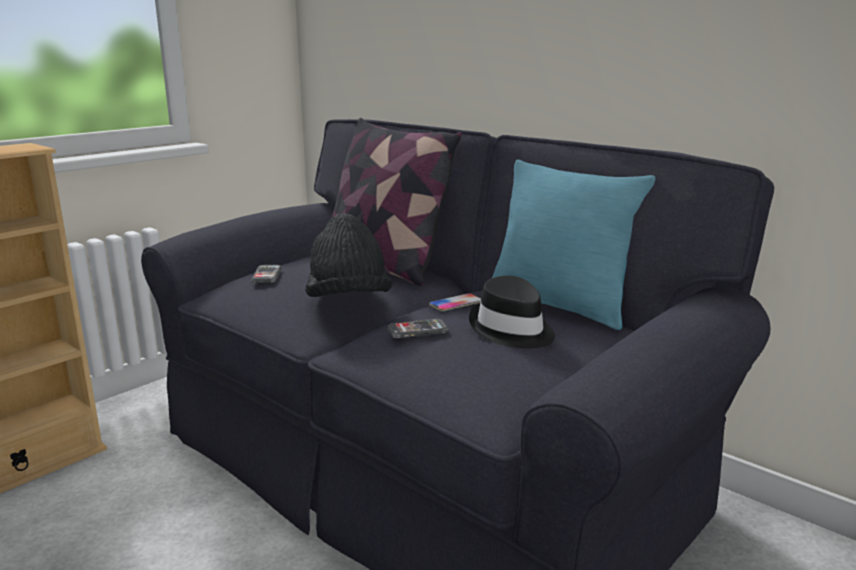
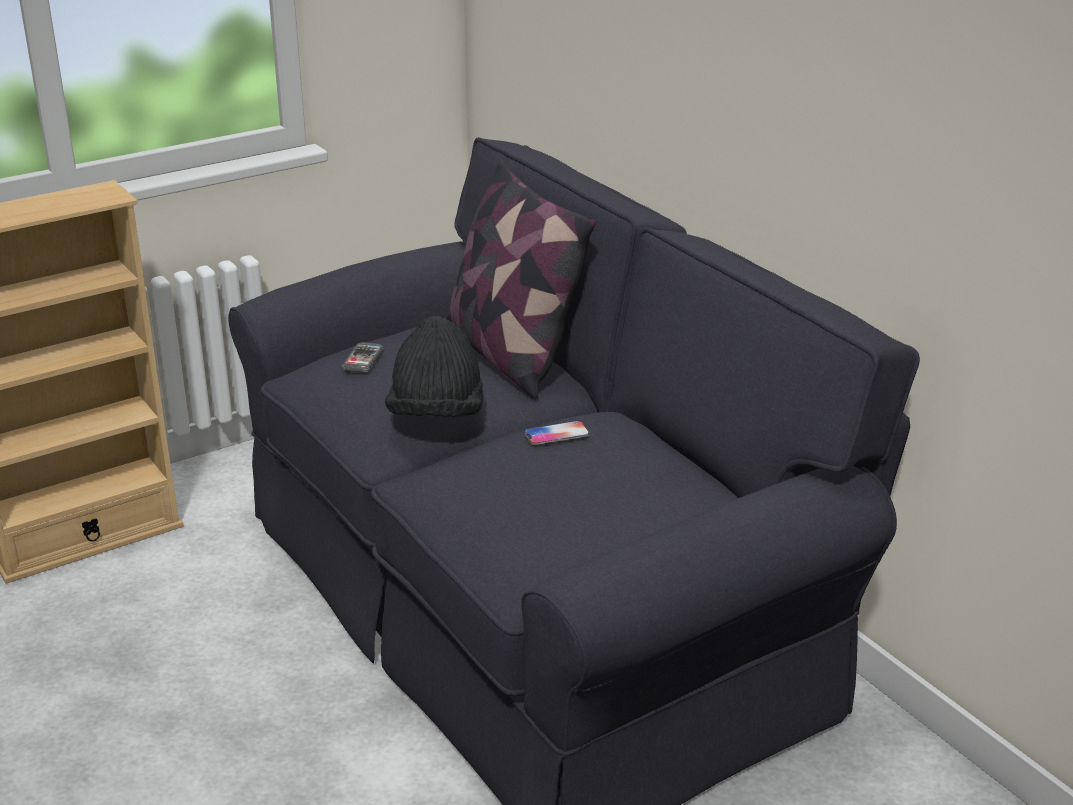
camera: 15 degrees right, 10 degrees up
phone [388,319,448,338] -> none
black hat [469,276,555,348] -> none
turquoise pillow [492,160,656,330] -> none

